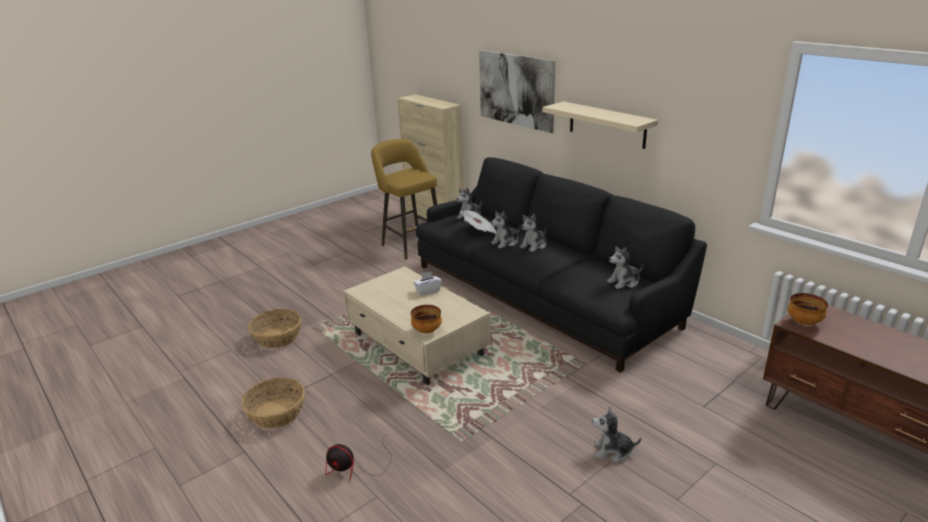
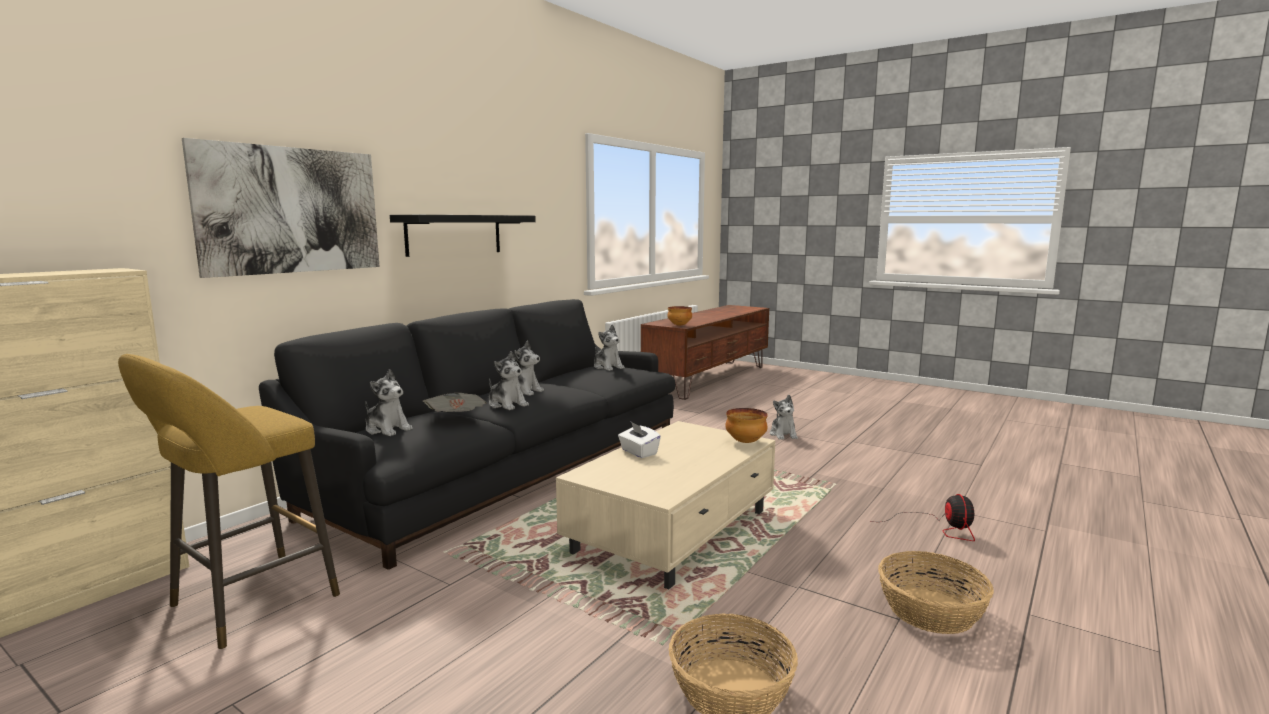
camera: 105 degrees left, 15 degrees down
beige shelf [542,101,658,149] -> black shelf [390,215,536,257]

